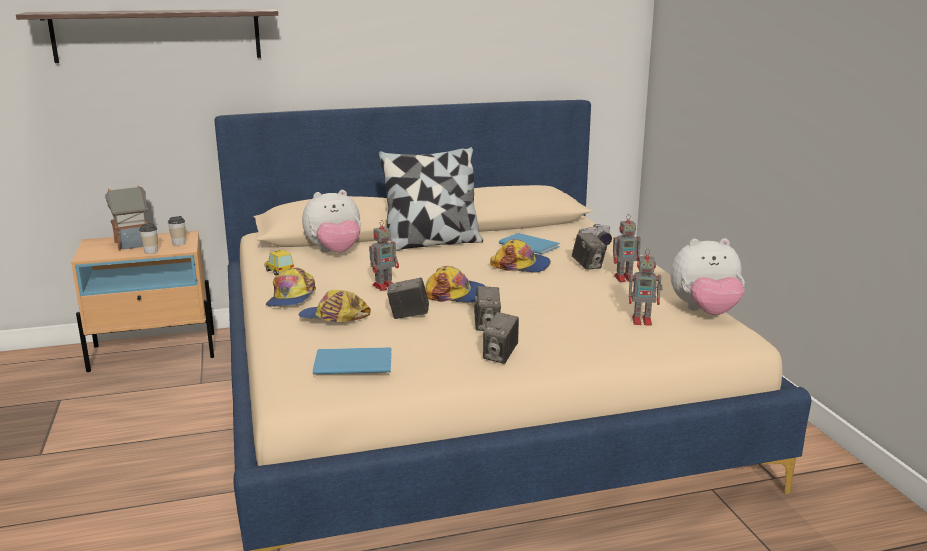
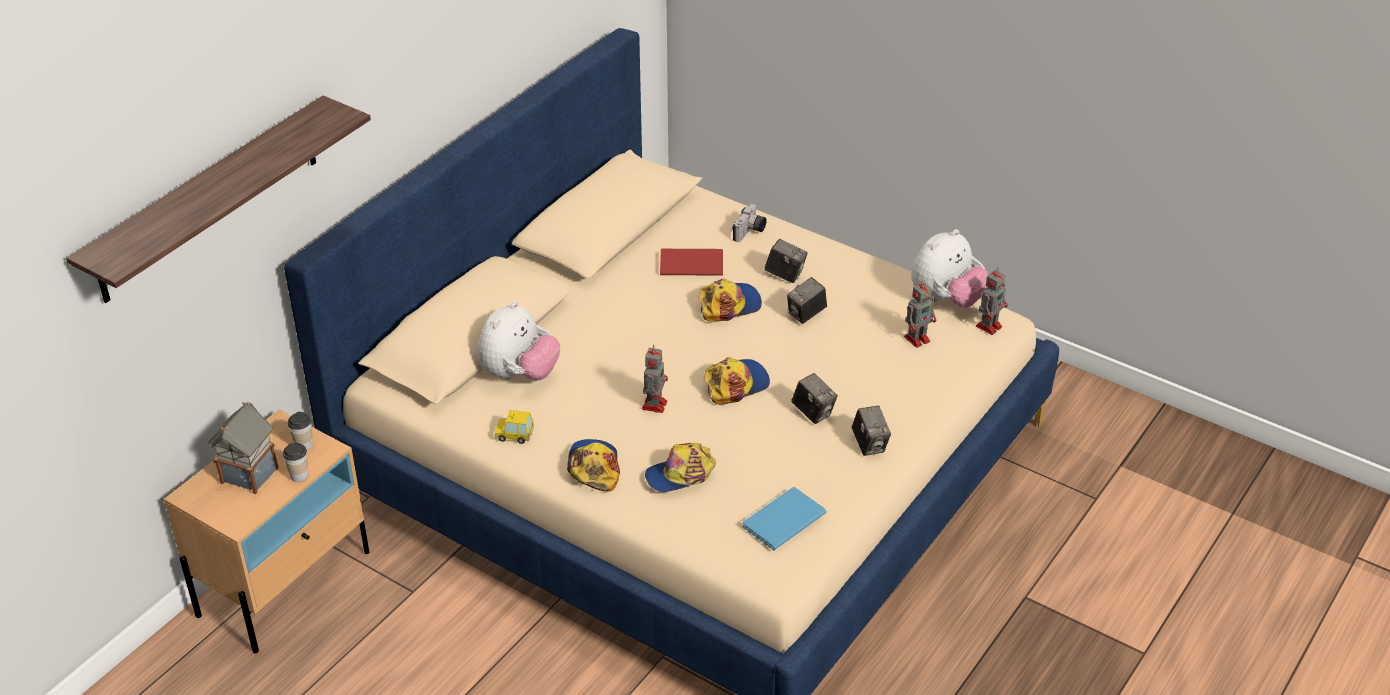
camera: 40 degrees left, 20 degrees up
cap [266,268,316,307] -> cap turned 150 degrees counterclockwise [567,439,620,492]
pillow [378,147,483,251] -> none
camera [387,277,429,319] -> camera moved to [787,277,827,324]
blue book [499,233,560,254] -> red book [660,249,723,276]
toy robot [613,214,641,282] -> toy robot moved to [976,267,1008,335]

